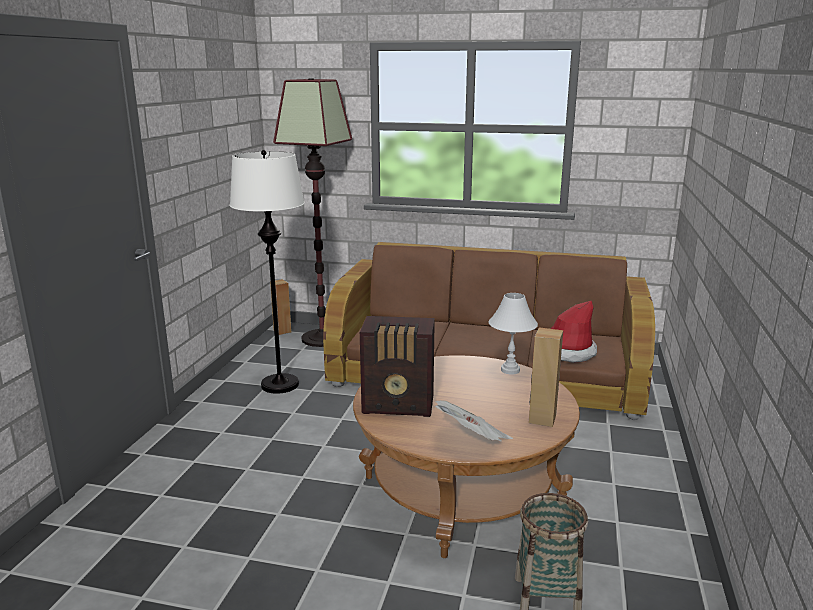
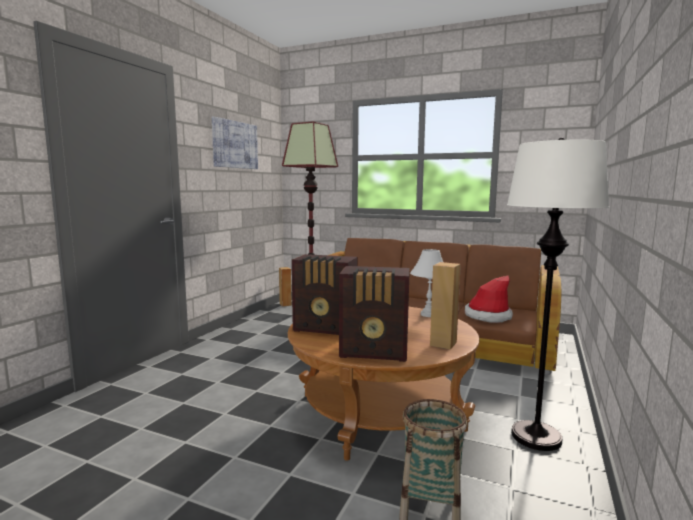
camera: 10 degrees right, 10 degrees down
white floor lamp [230,150,305,394] -> white floor lamp moved to [507,138,609,451]
newspaper [435,400,513,442] -> radio [339,266,410,362]
none -> picture [212,116,258,169]

